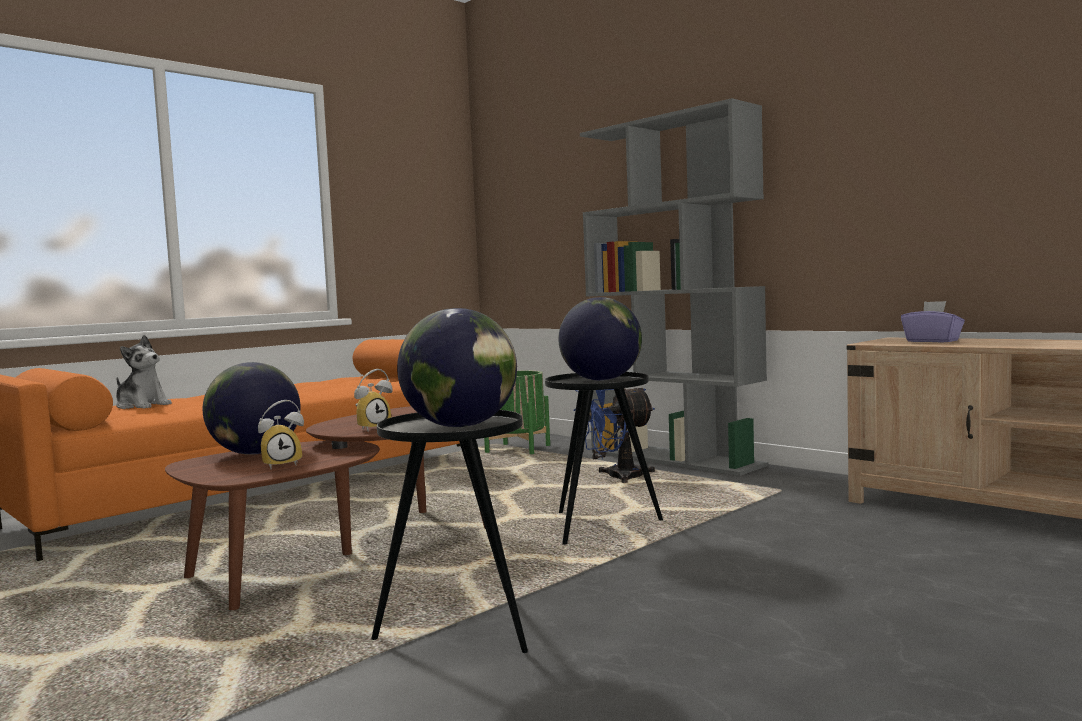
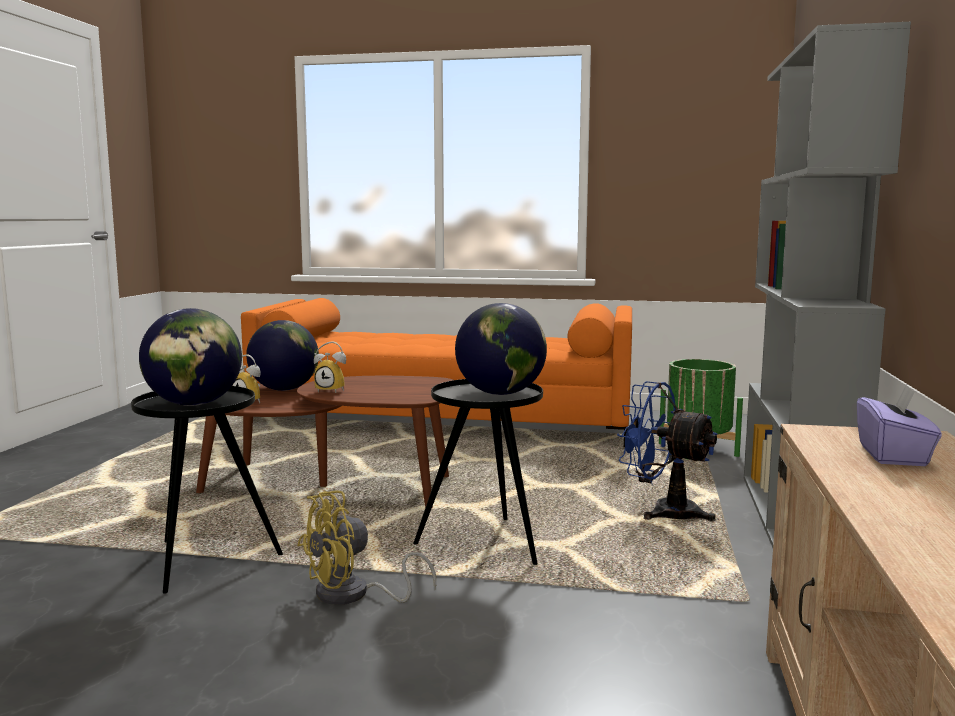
camera: 55 degrees right, 5 degrees up
plush toy [116,335,172,409] -> none
none -> yellow fan [297,490,436,605]

